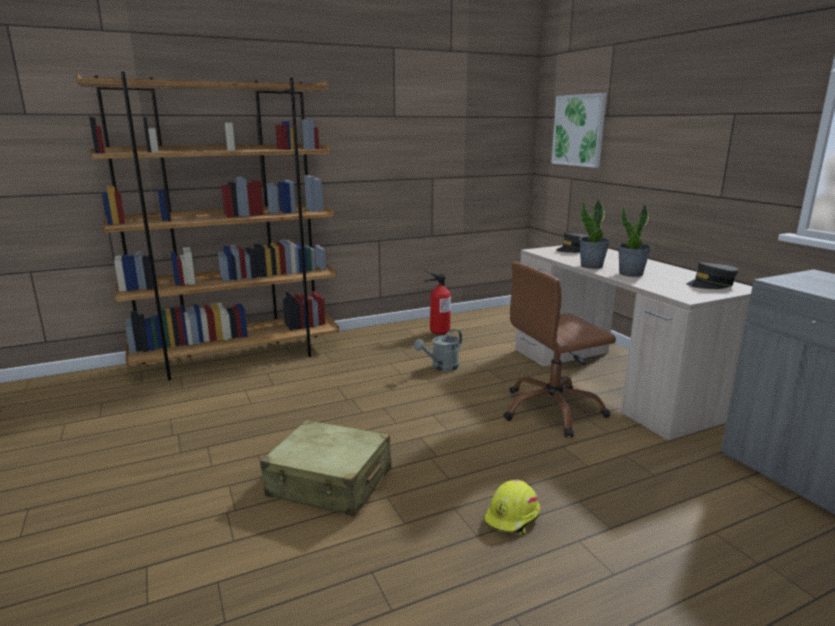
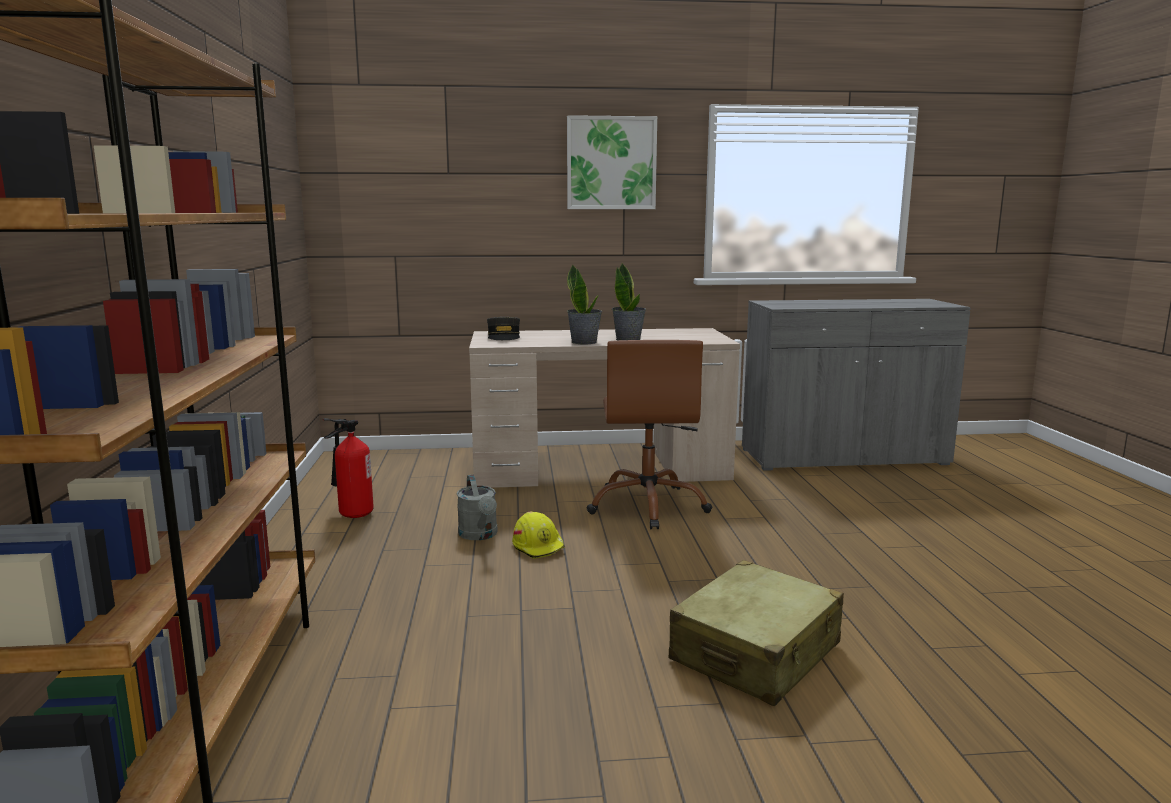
camera: 70 degrees left, 5 degrees down
yellow hard hat [484,480,540,535] -> yellow hard hat moved to [512,512,565,559]
picture [551,93,606,168] -> picture moved to [567,115,657,209]
grey cap [686,262,738,289] -> none

